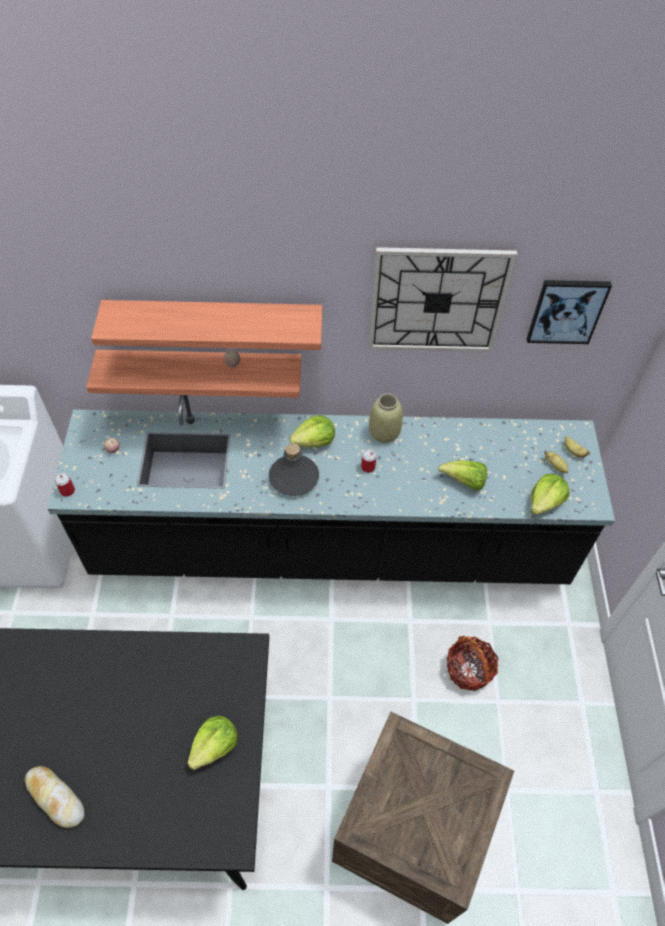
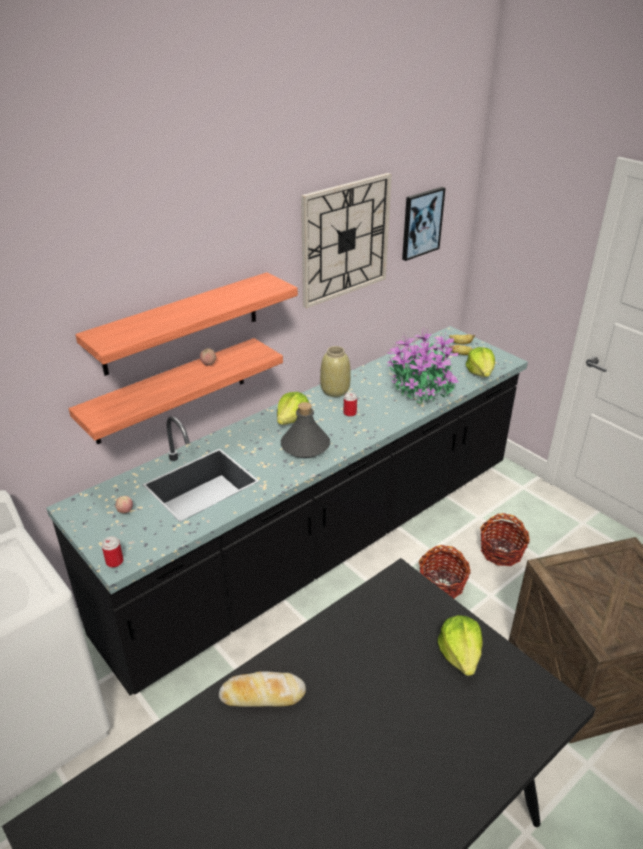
camera: 40 degrees left, 20 degrees down
bread [25,766,85,828] -> bread moved to [219,671,306,707]
lettuce [438,460,487,490] -> potted plant [386,329,459,404]
none -> basket [419,545,471,599]

